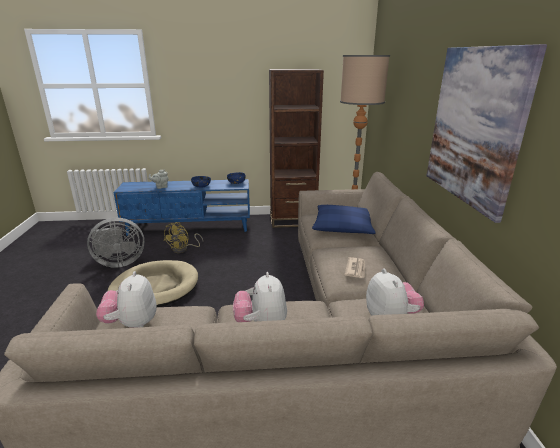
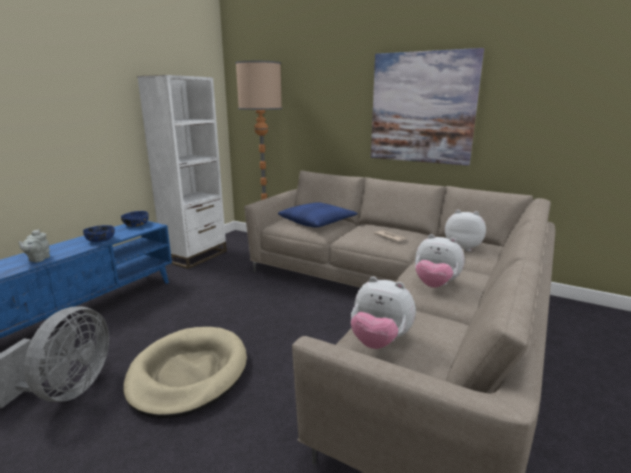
camera: 55 degrees left, 5 degrees down
yellow fan [164,222,203,253] -> none
brown bookcase [269,69,324,228] -> white bookcase [137,75,227,269]

